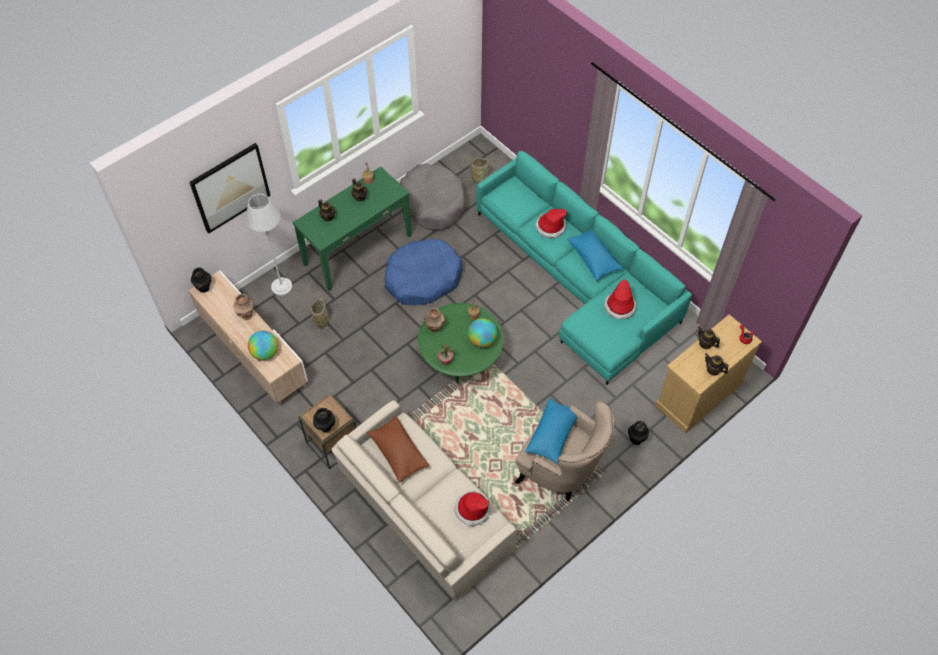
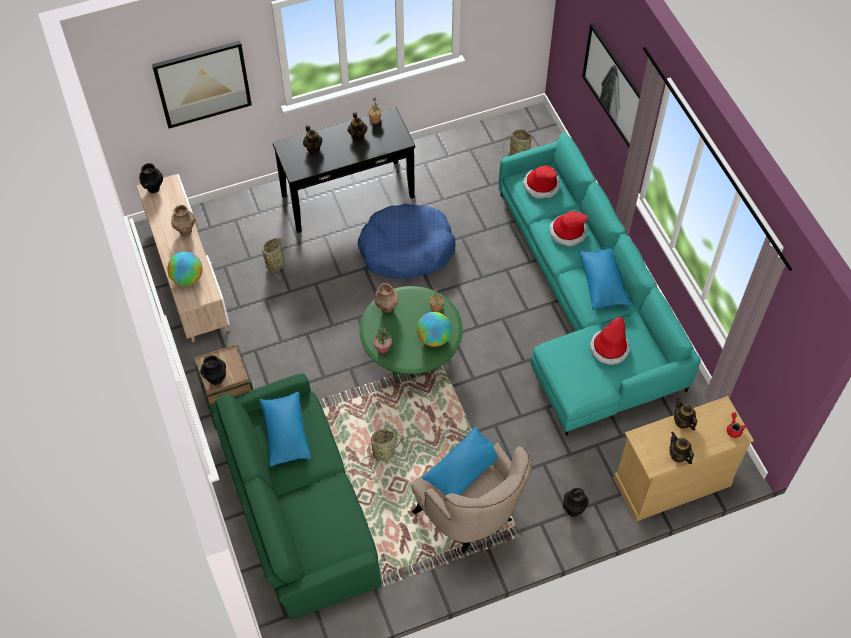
camera: 20 degrees right, 0 degrees up
grey floor lamp [246,194,292,296] -> none
green console table [293,167,412,291] -> black console table [273,107,415,233]
beige sofa [331,400,517,601] -> green sofa [209,374,381,620]
brown pillow [367,416,429,483] -> blue pillow [259,392,311,466]
grey dog bed [400,164,465,230] -> none
hat [455,491,491,526] -> hat moved to [523,166,560,199]
none -> basket [362,429,415,470]
none -> picture [582,23,641,147]

